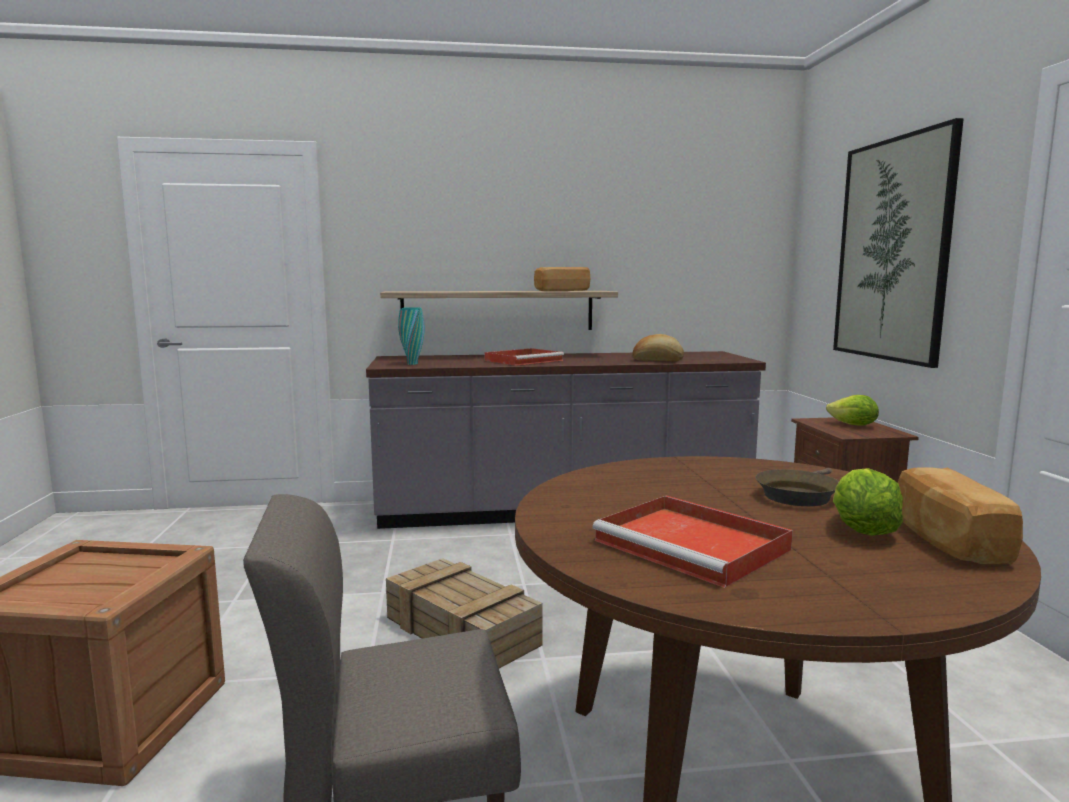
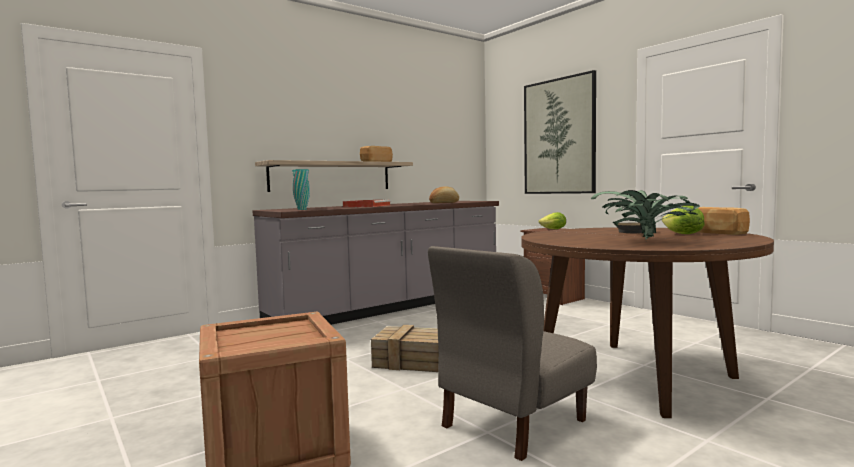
camera: 30 degrees left, 5 degrees down
red tray [592,496,793,588] -> potted plant [591,190,700,239]

